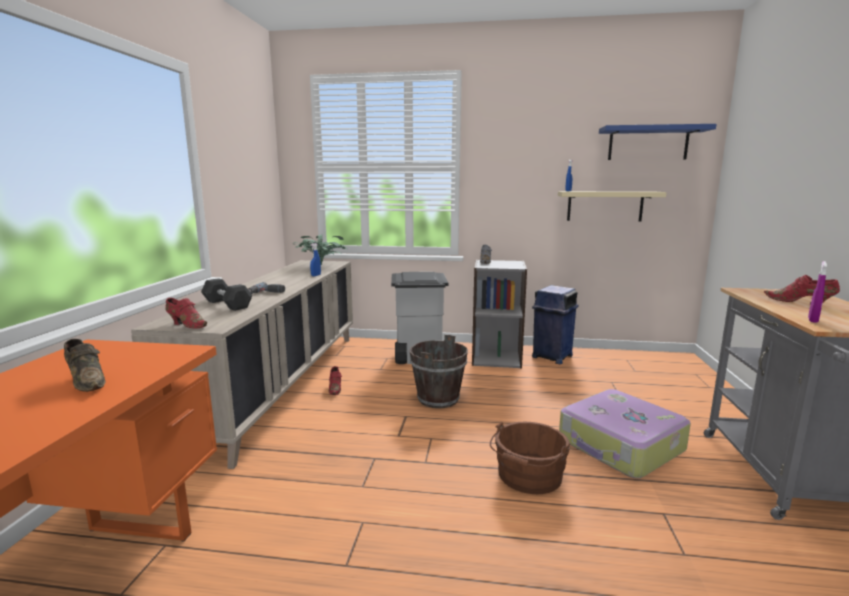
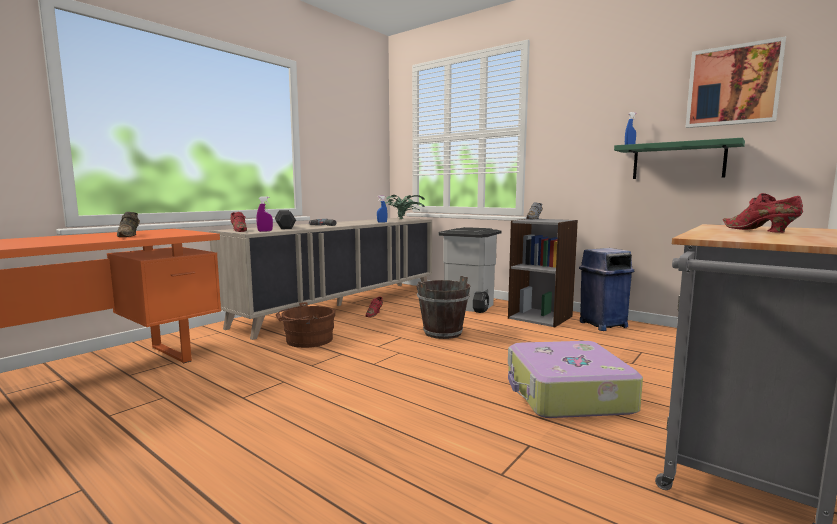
camera: 30 degrees right, 5 degrees down
brown bucket [490,421,570,494] -> brown bucket moved to [276,302,335,348]
beige shelf [558,191,667,221] -> green shelf [614,138,745,179]
blue shelf [599,124,717,160] -> picture [686,36,786,128]
purple spray bottle [808,261,827,323] -> purple spray bottle moved to [256,196,273,232]

